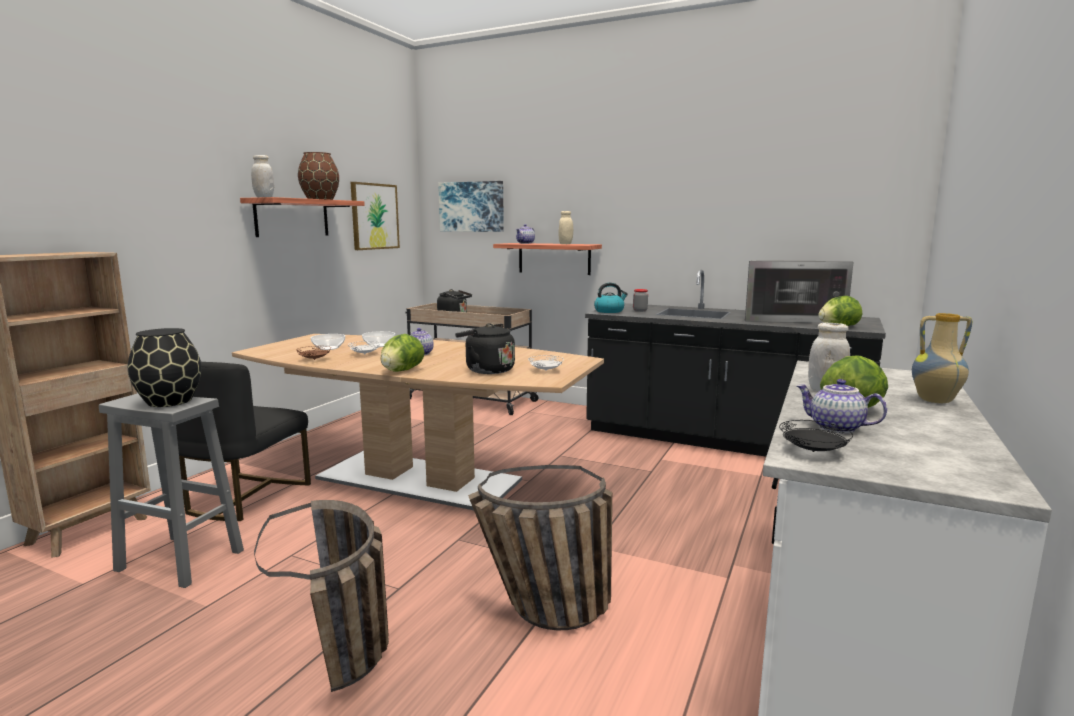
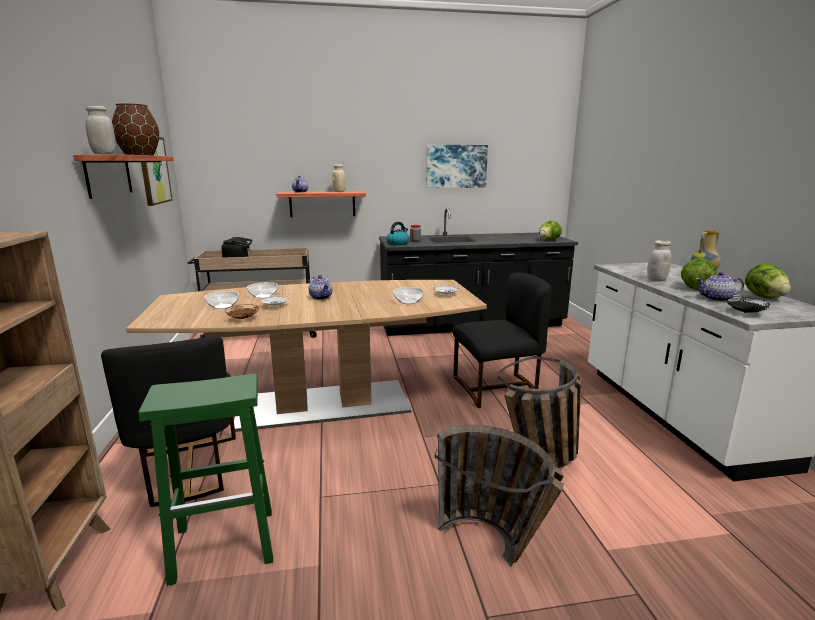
camera: 35 degrees left, 5 degrees up
grey stool [99,393,244,588] -> green stool [138,373,273,586]
black vase [128,328,201,407] -> none
lettuce [381,334,424,372] -> lettuce moved to [745,263,791,299]
picture [438,181,504,232] -> picture moved to [426,145,488,188]
black kettle [455,323,515,374] -> bowl [393,287,425,304]
microwave [745,260,854,323] -> none
none -> black chair [453,272,551,408]

